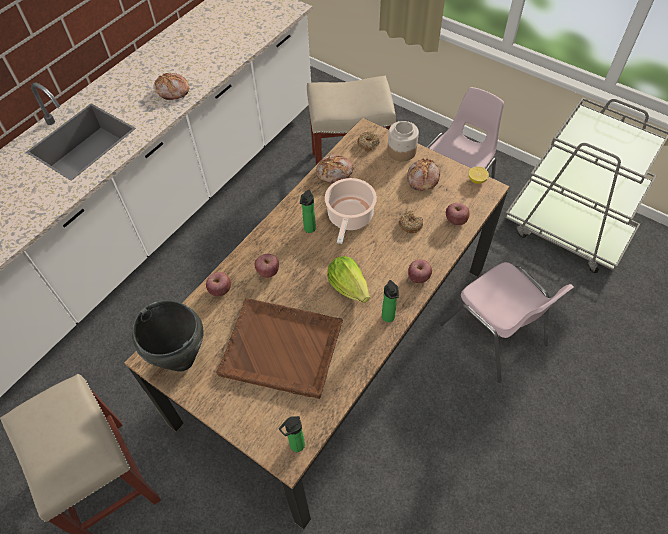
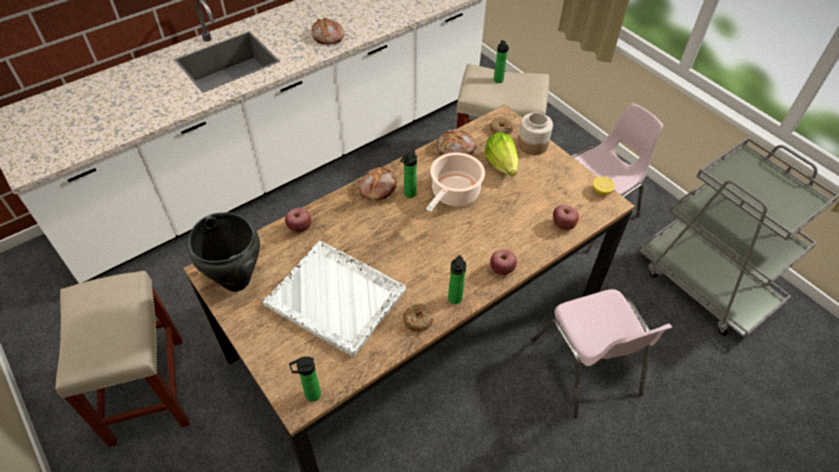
camera: 15 degrees right, 5 degrees down
brown tray [216,298,343,399] -> white tray [263,241,406,356]
apple [255,254,279,278] -> none
lettuce [327,256,370,303] -> lettuce moved to [485,132,518,176]
donut [399,211,423,233] -> donut moved to [403,303,433,333]
bread [407,158,440,191] -> bread moved to [359,167,397,200]
none -> bottle [494,40,509,83]

